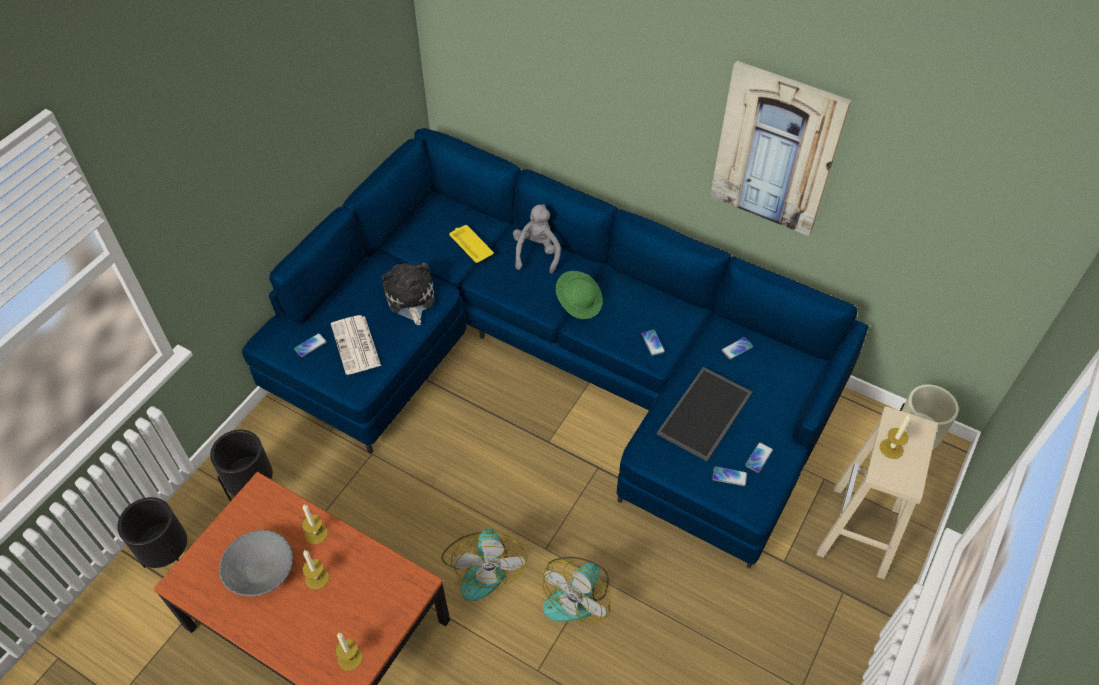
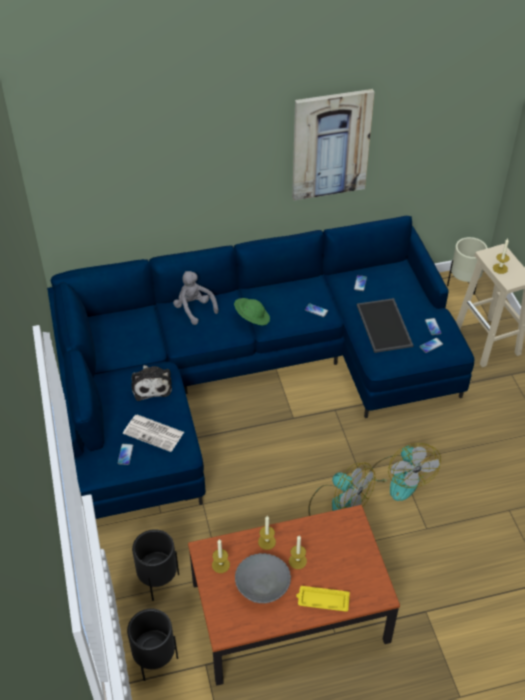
camera: 45 degrees left, 5 degrees down
candle [335,633,363,671] -> candle moved to [212,539,230,573]
plush toy [381,262,434,325] -> plush toy turned 135 degrees counterclockwise [131,365,172,401]
yellow tray [449,225,494,263] -> yellow tray moved to [296,586,350,612]

